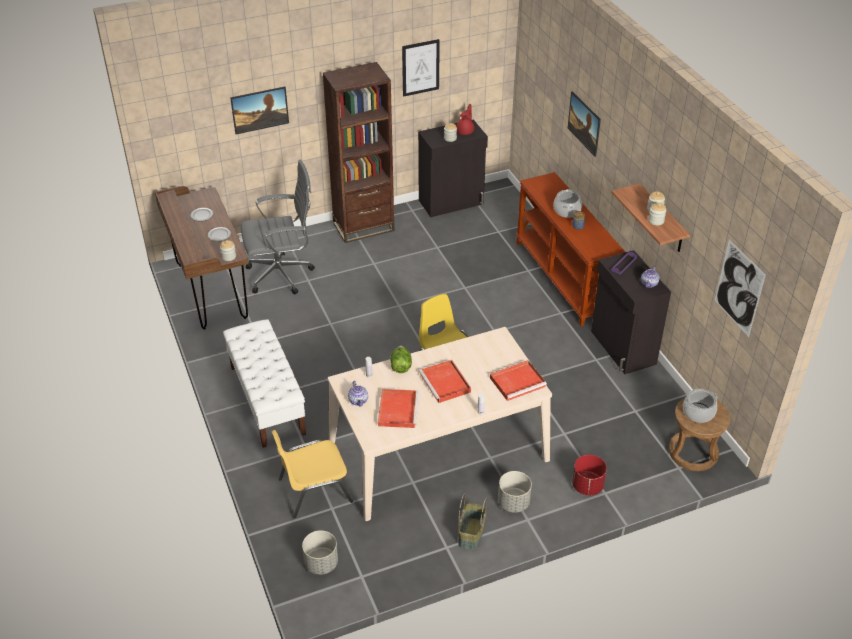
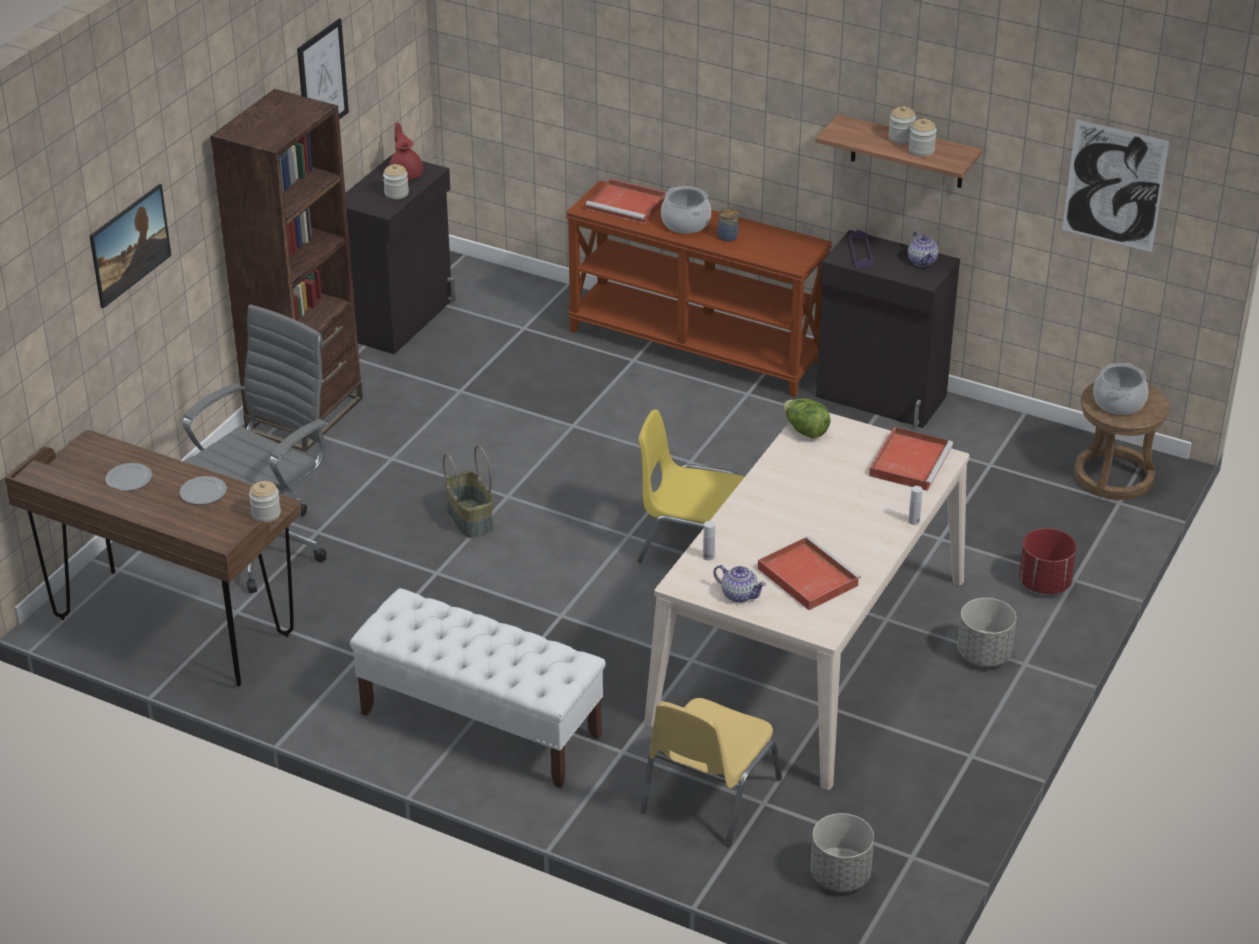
camera: 40 degrees left, 5 degrees down
lettuce [390,346,412,373] -> lettuce moved to [783,399,831,439]
red tray [419,360,471,403] -> red tray moved to [586,178,667,224]
basket [458,493,487,550] -> basket moved to [443,445,493,538]
picture [568,91,601,157] -> none

